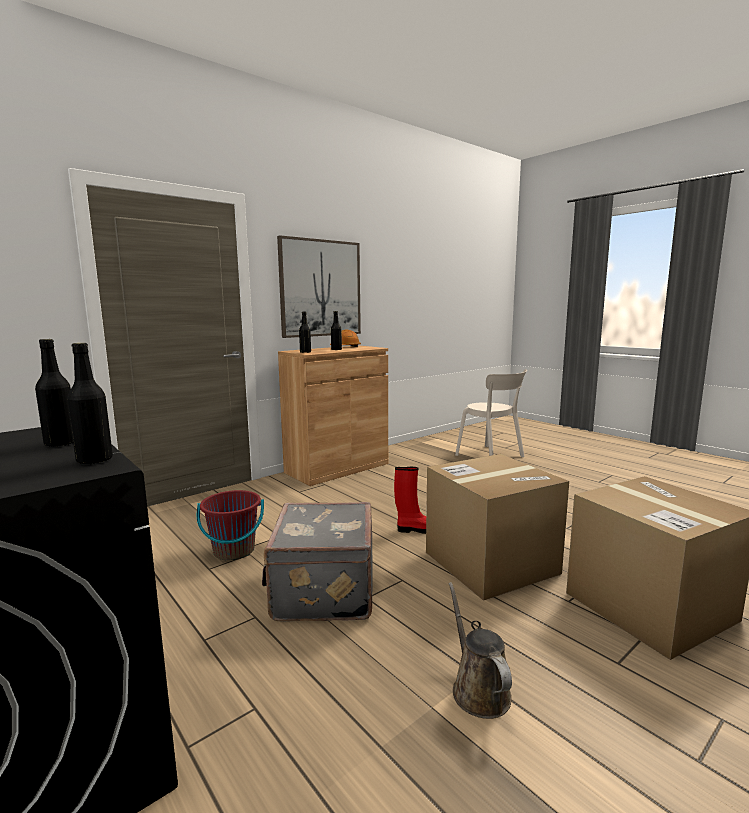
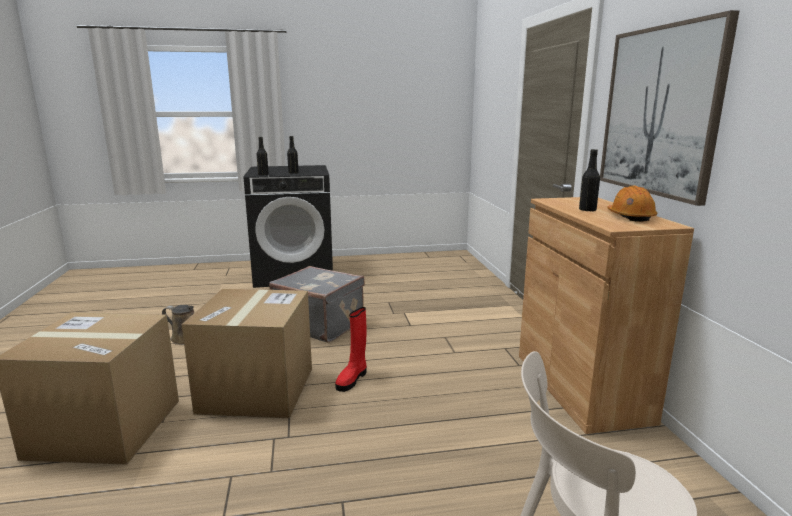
camera: 120 degrees right, 5 degrees up
red bucket [197,490,264,560] -> none
black bottle [299,312,311,353] -> none

